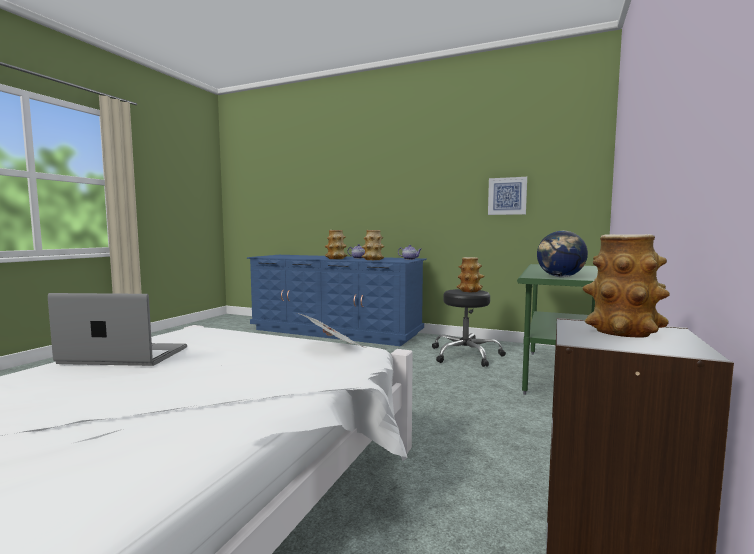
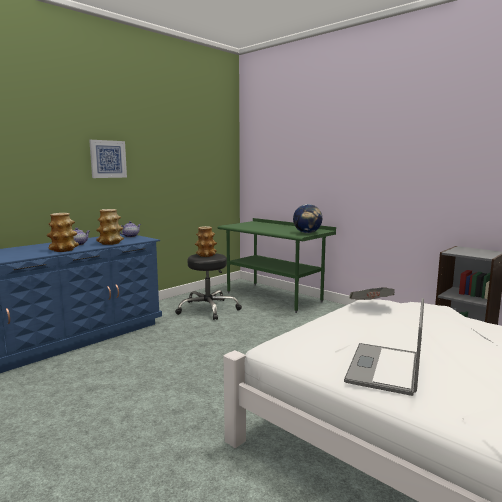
camera: 70 degrees left, 5 degrees up
picture [488,177,527,215] -> picture moved to [89,140,127,178]
vase [582,234,670,338] -> none

